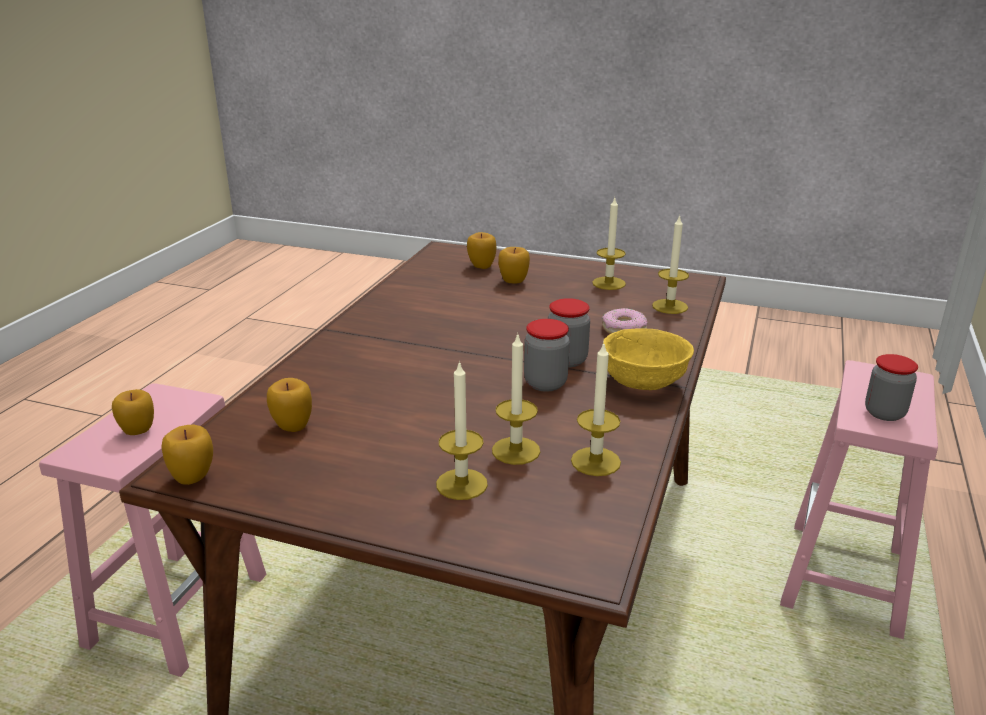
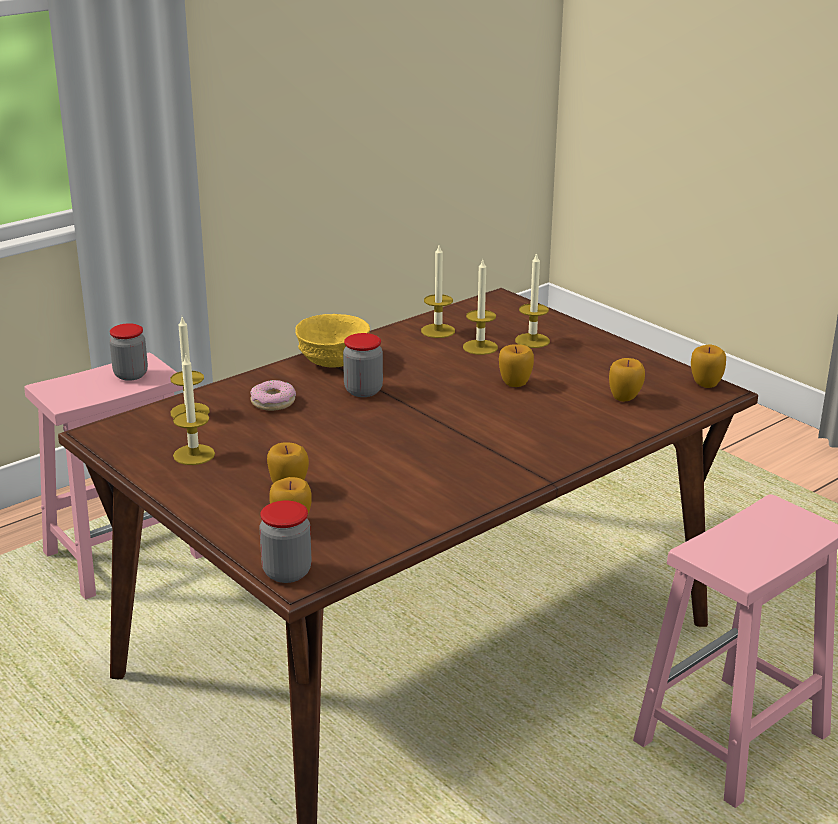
camera: 150 degrees left, 0 degrees up
apple [112,389,154,435] -> apple moved to [499,344,534,387]
jar [524,319,570,392] -> jar moved to [259,500,311,583]

